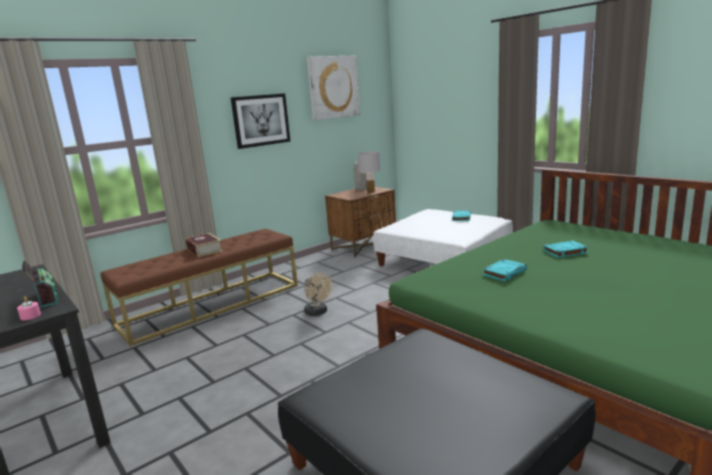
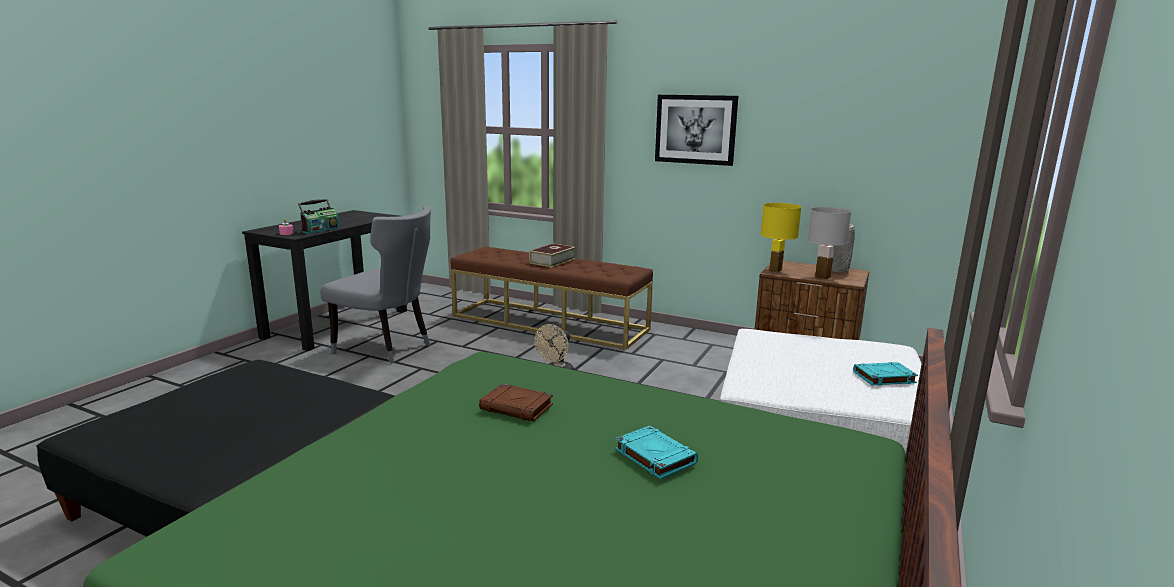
camera: 65 degrees right, 0 degrees up
picture [307,56,360,120] -> none
turquoise book [483,259,527,281] -> brown book [479,384,553,421]
none -> grey chair [320,206,431,364]
none -> yellow table lamp [760,203,801,272]

